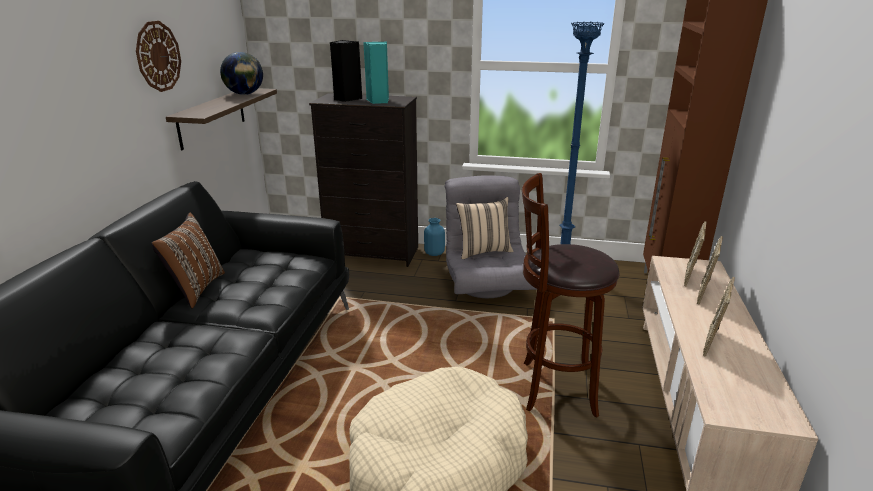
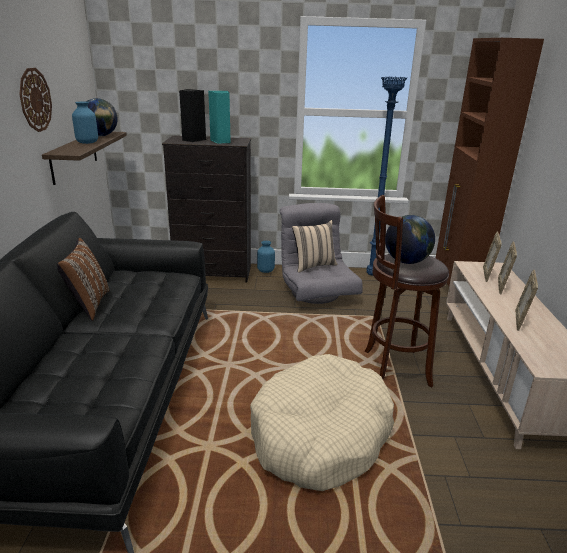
camera: 10 degrees left, 0 degrees up
none -> blue vase [72,102,98,144]
none -> globe [385,215,435,264]

